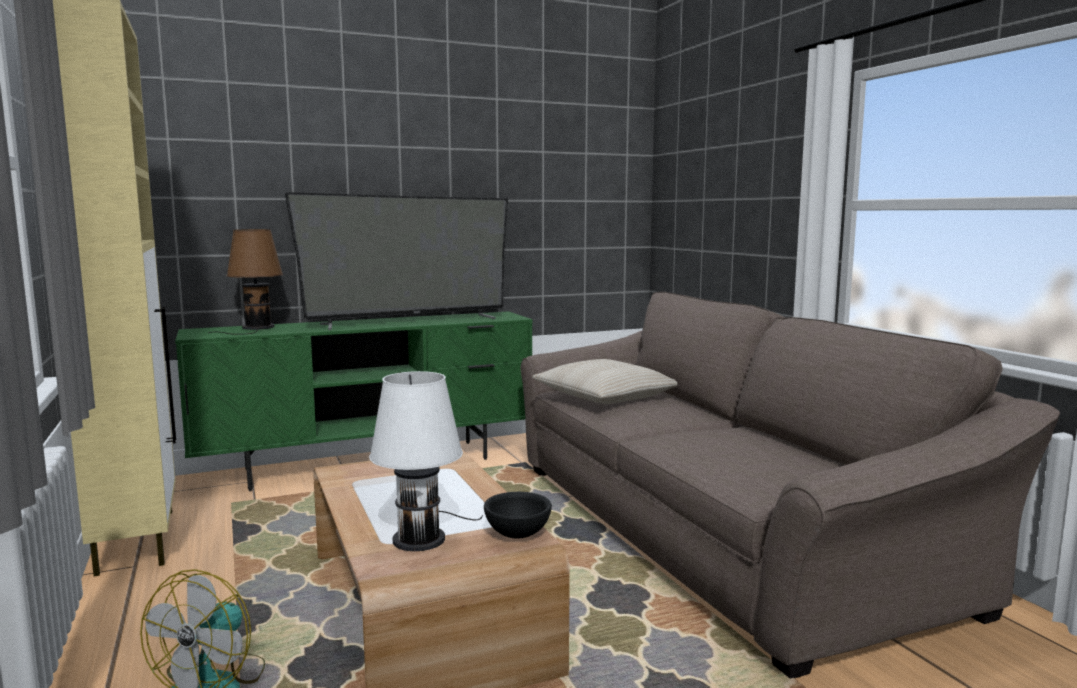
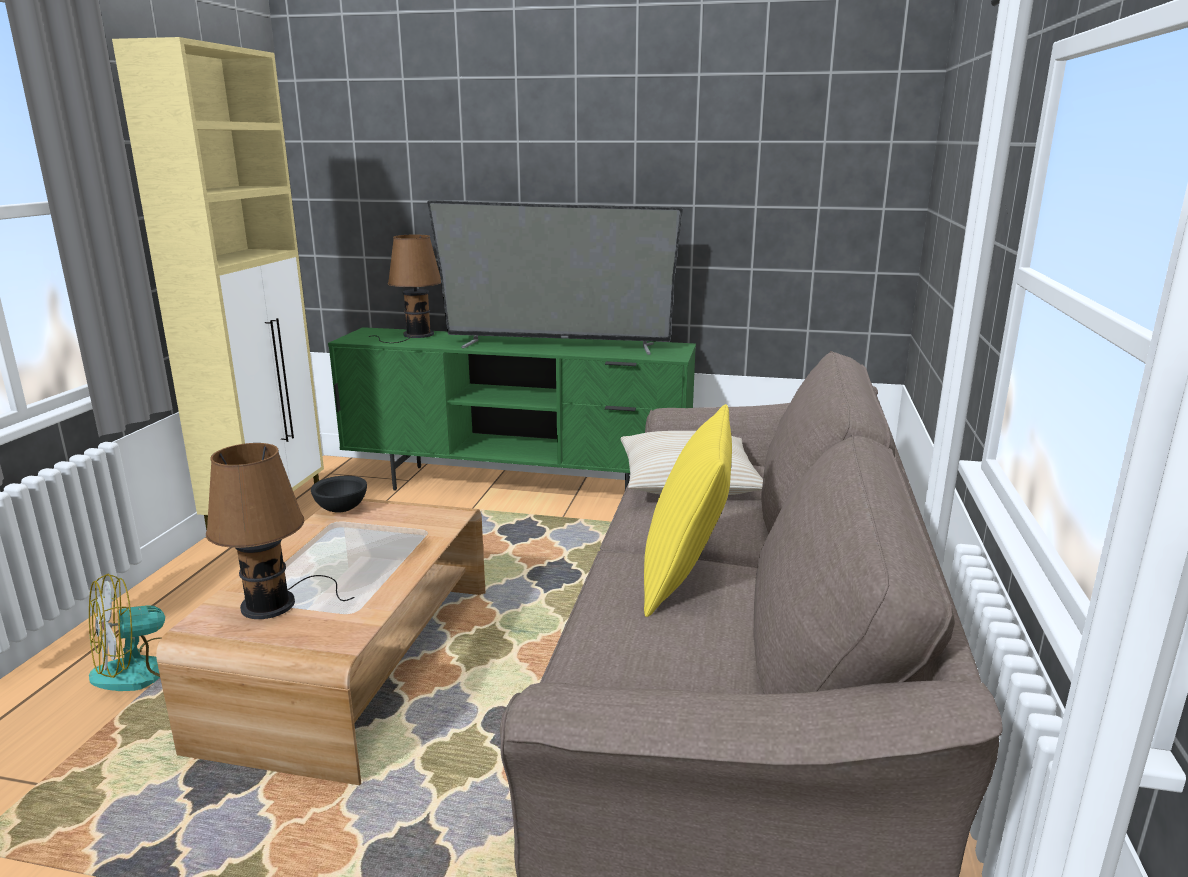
camera: 35 degrees right, 10 degrees up
white table lamp [369,371,483,551] -> brown table lamp [206,443,355,619]
black bowl [484,492,552,539] -> black bowl moved to [311,476,367,512]
none -> yellow pillow [644,404,732,617]

